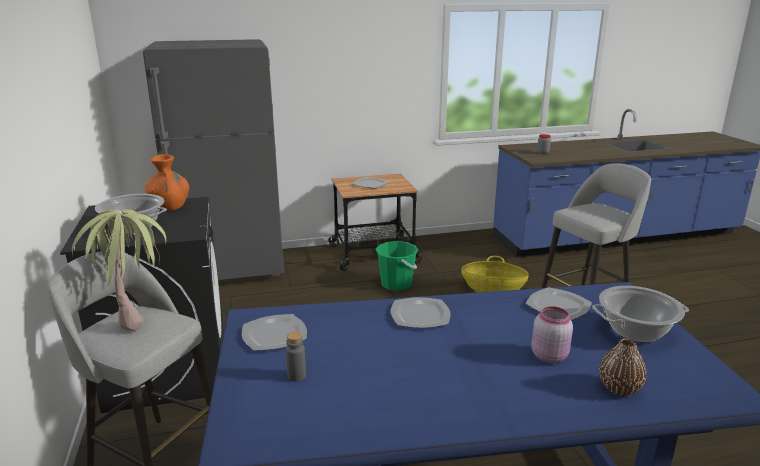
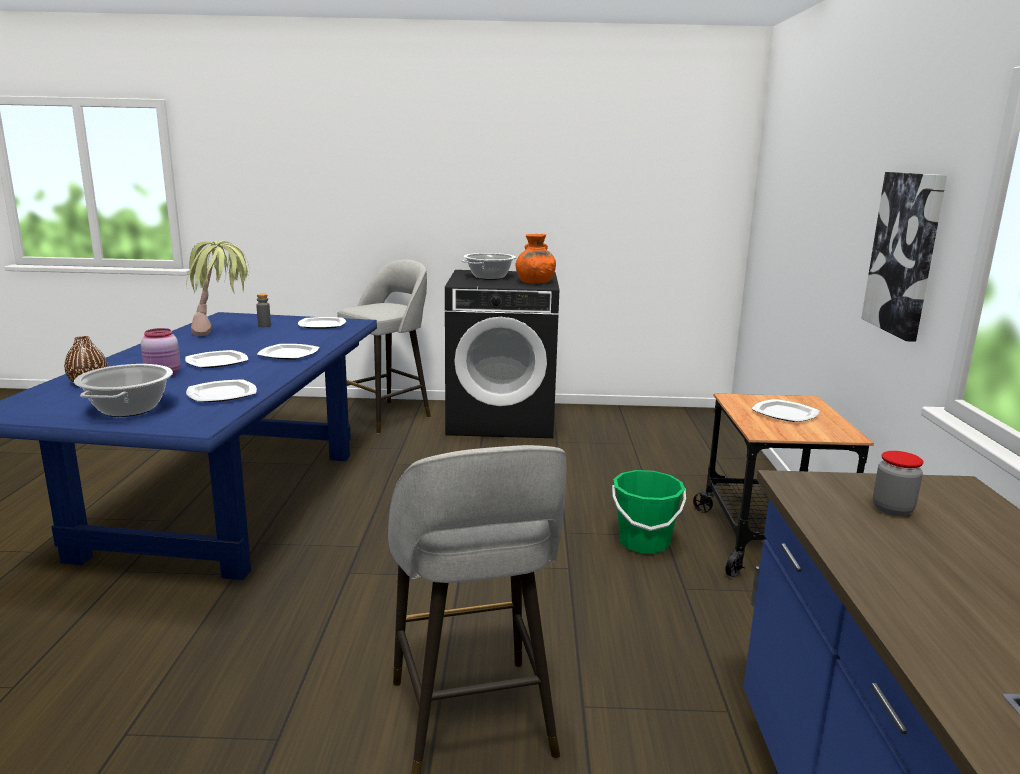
camera: 105 degrees right, 5 degrees down
potted plant [72,209,166,331] -> potted plant moved to [186,241,249,336]
grey fridge [143,39,284,280] -> none
basket [461,256,529,292] -> none
none -> plate [185,350,248,368]
none -> picture [861,172,947,342]

